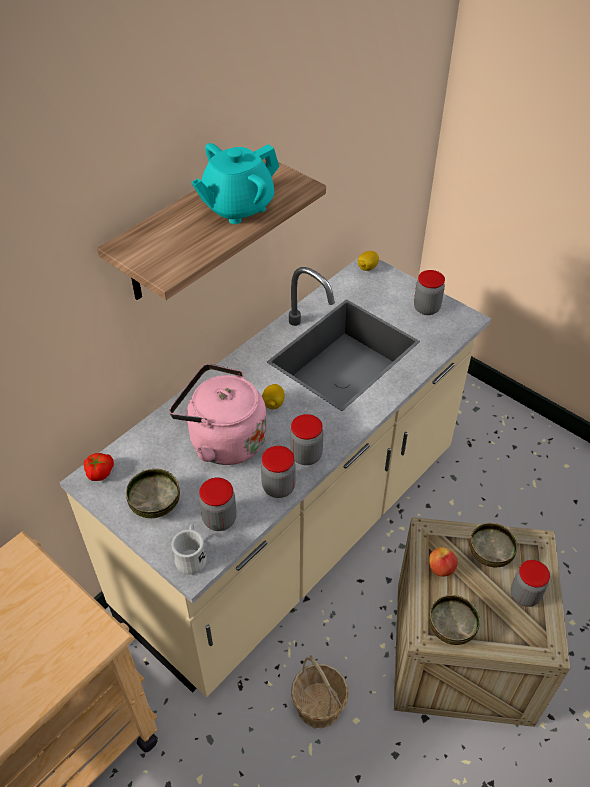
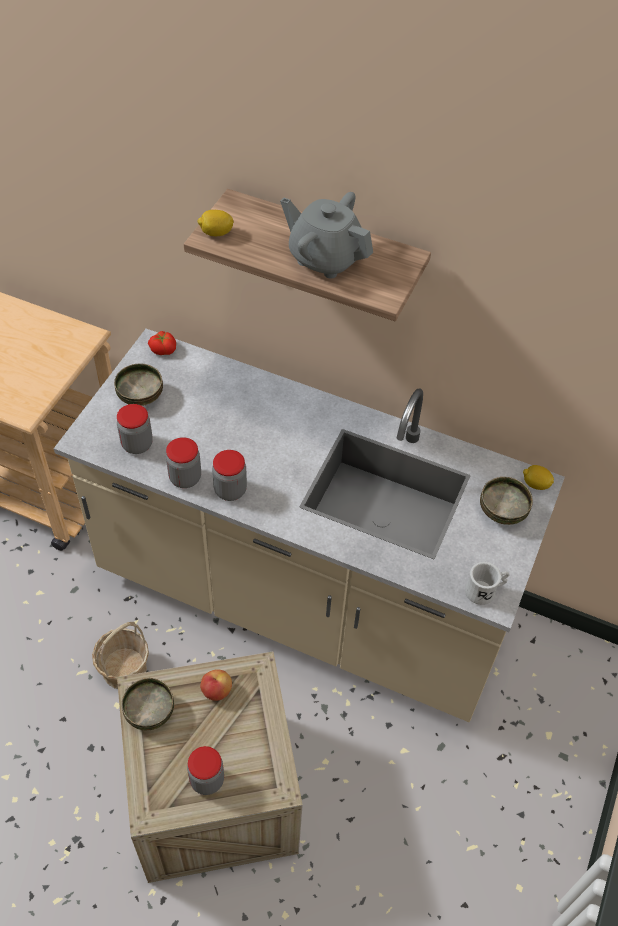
camera: 70 degrees right, 5 degrees up
pink kettle [169,364,267,465] -> none
white mug [172,524,207,575] -> white mug moved to [465,562,510,605]
turquoise teapot [191,143,279,224] -> grey teapot [280,192,373,279]
lemon [262,384,285,409] -> lemon moved to [197,210,234,236]
jar [414,270,445,315] -> none
bowl [469,523,518,568] -> bowl moved to [480,477,533,525]

